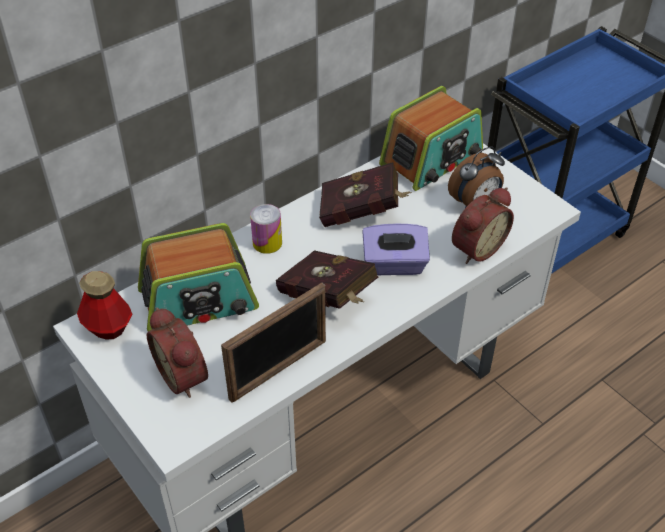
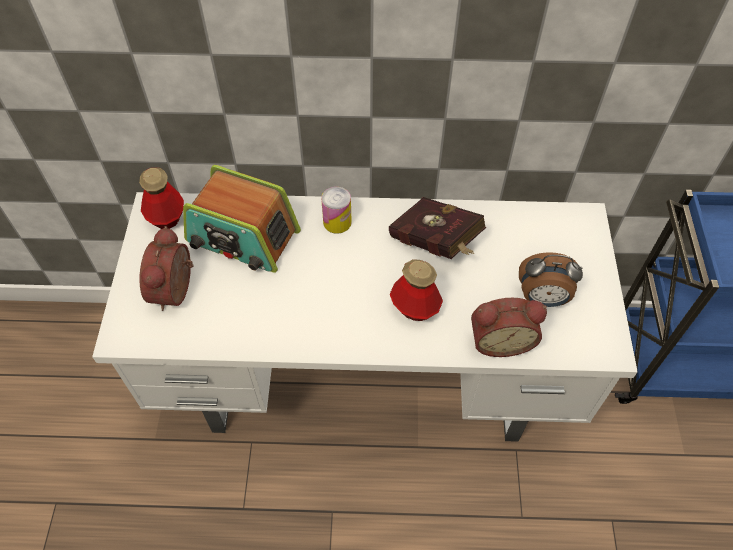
camera: 40 degrees right, 10 degrees up
picture frame [221,283,326,403] -> none
red book [276,250,378,309] -> none
purple tissue box [362,223,430,275] -> bottle [390,259,443,321]
radio [379,86,483,191] -> none

